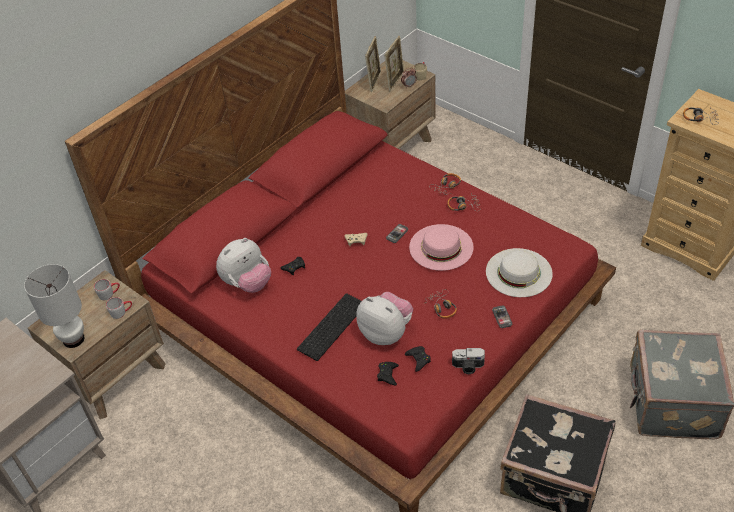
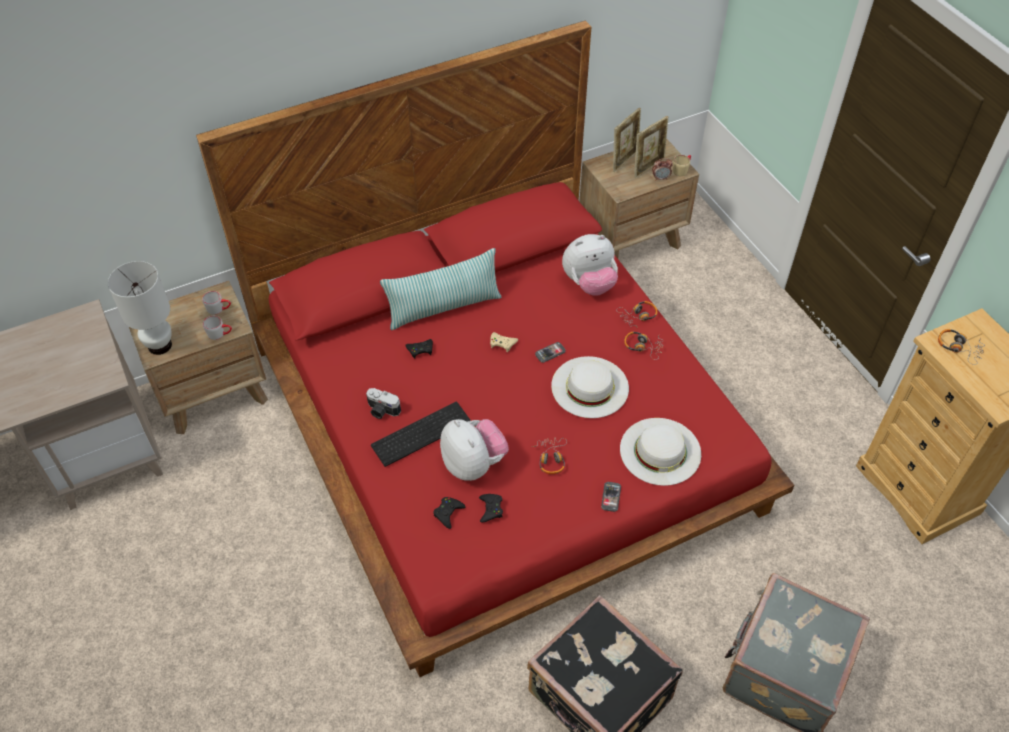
camera: 20 degrees right, 5 degrees up
plush toy [216,238,271,293] -> plush toy moved to [562,234,618,296]
pink hat [409,224,474,271] -> white hat [551,356,629,418]
camera [452,348,485,374] -> camera moved to [366,388,401,419]
none -> pillow [380,248,502,330]

